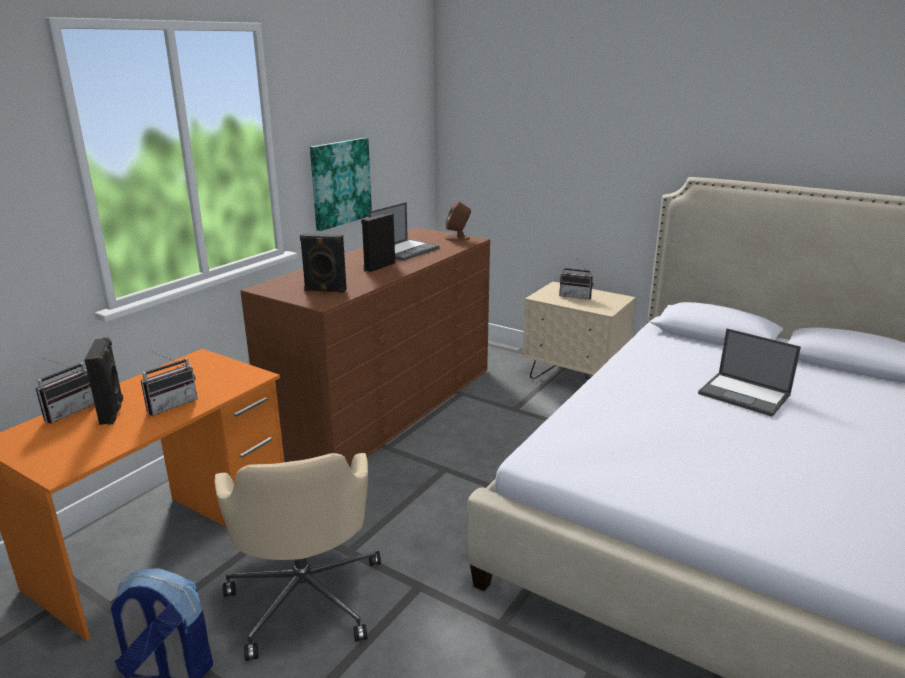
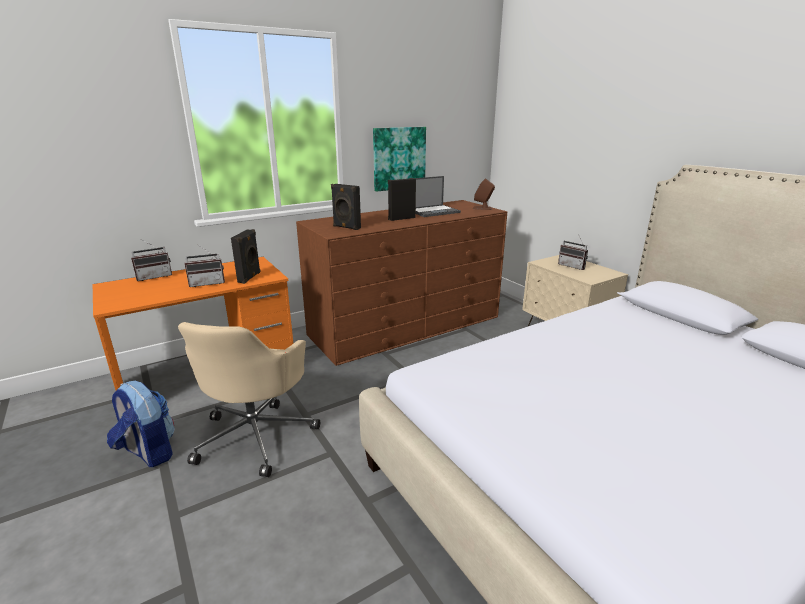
camera: 25 degrees right, 0 degrees up
black speaker [84,337,123,425] -> black speaker moved to [231,229,261,284]
laptop [698,328,801,417] -> none

